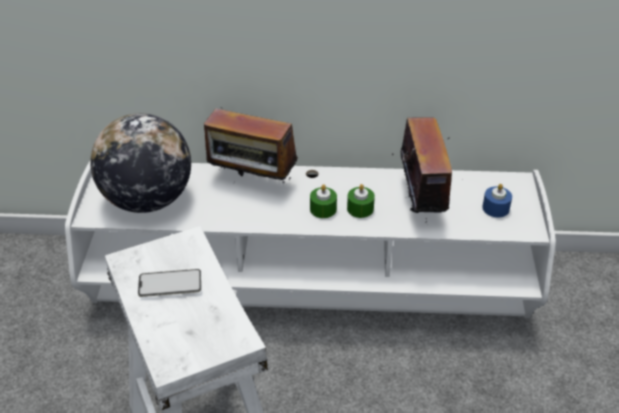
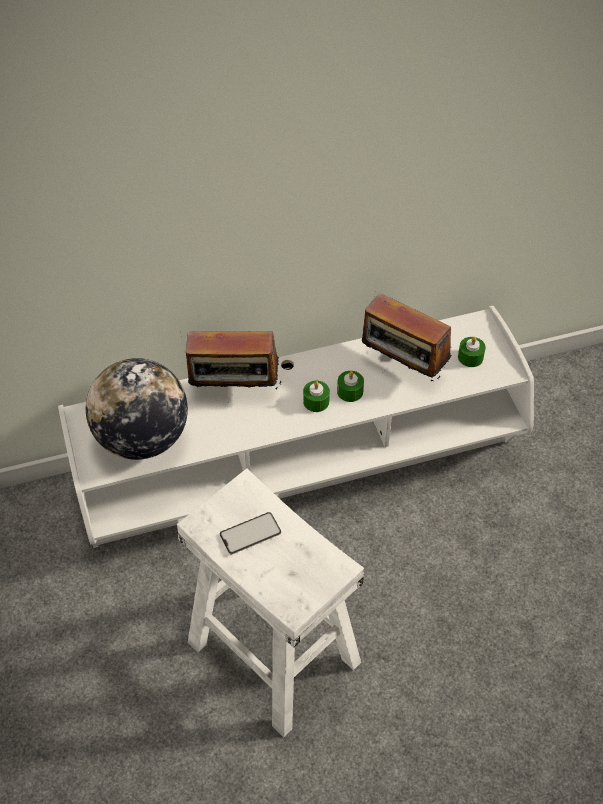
camera: 20 degrees left, 10 degrees up
radio [392,117,452,223] -> radio turned 150 degrees clockwise [355,293,452,382]
blue candle [482,184,512,217] -> green candle [458,337,486,367]

